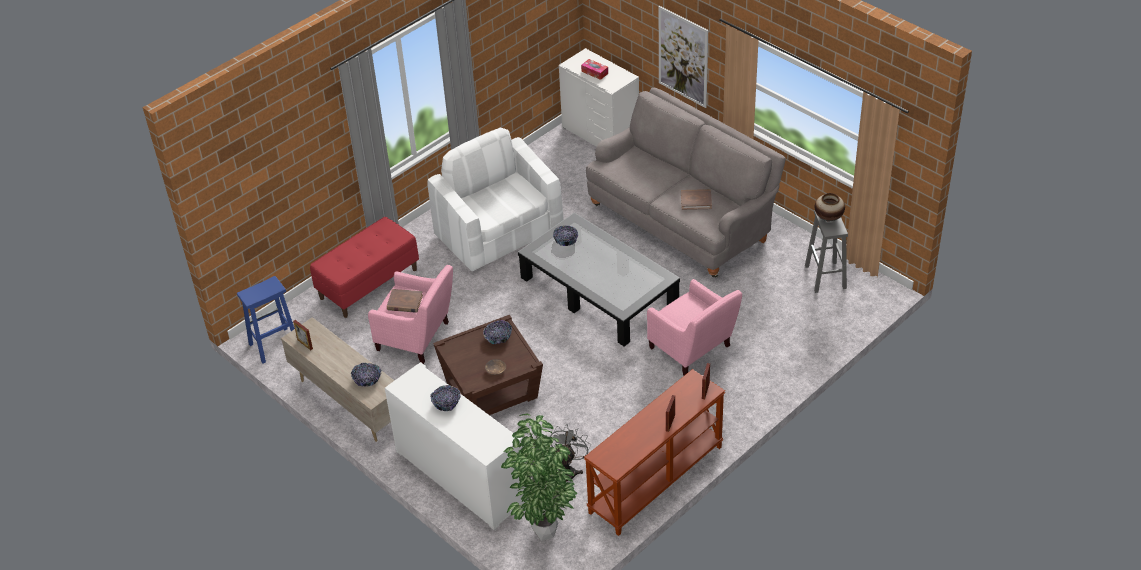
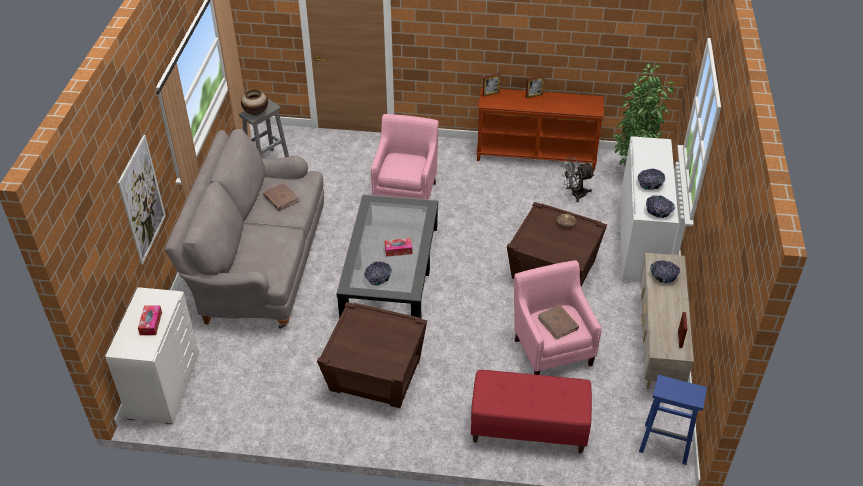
camera: 130 degrees left, 0 degrees up
white armchair [427,127,564,271] -> brown side table [317,302,427,408]
bowl [483,320,512,344] -> bowl moved to [646,195,675,218]
none -> tissue box [385,238,412,257]

